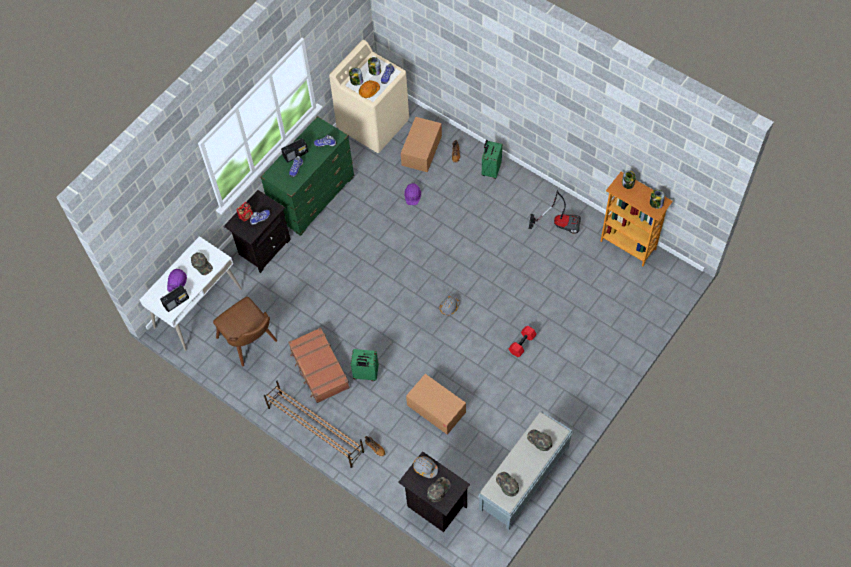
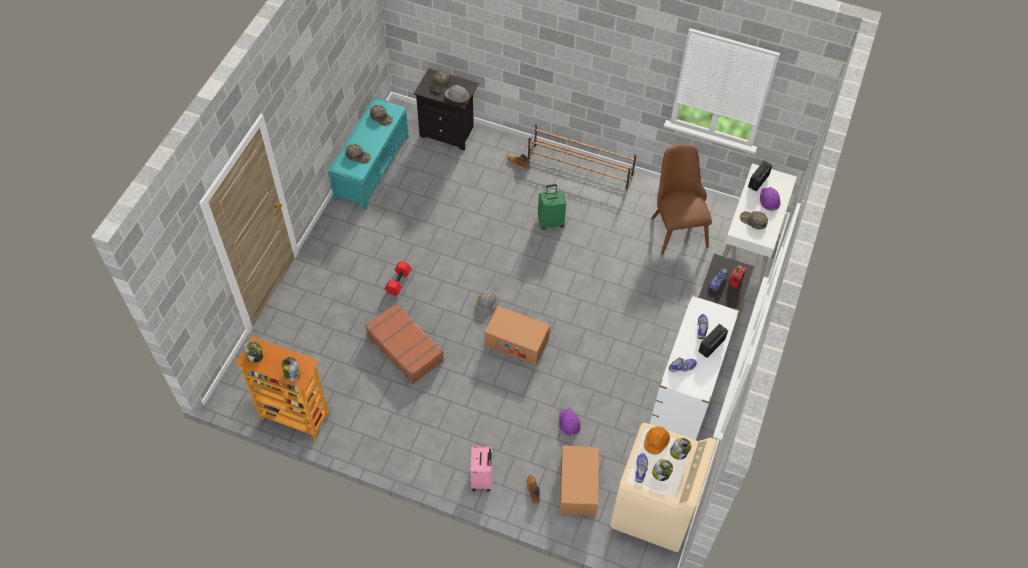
camera: 160 degrees right, 5 degrees down
brown chair [213,297,277,366] -> brown chair turned 45 degrees clockwise [651,144,712,255]
green dresser [260,116,354,236] -> white dresser [650,295,739,440]
brown suitcase [288,327,350,403] -> brown suitcase moved to [365,303,444,384]
cardboard box [406,374,466,435] -> cardboard box moved to [485,306,550,365]
grey bench [478,411,573,530] -> turquoise bench [328,97,409,210]
green suitcase [482,140,502,179] -> pink suitcase [470,446,492,492]
vacuum cleaner [529,190,581,234] -> none

